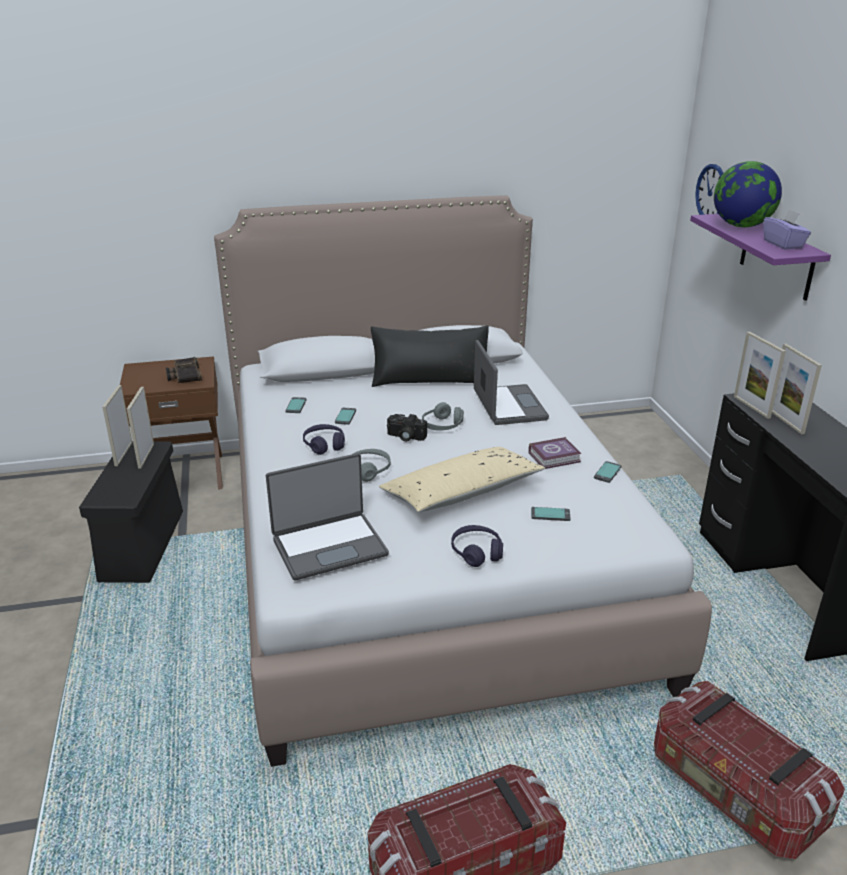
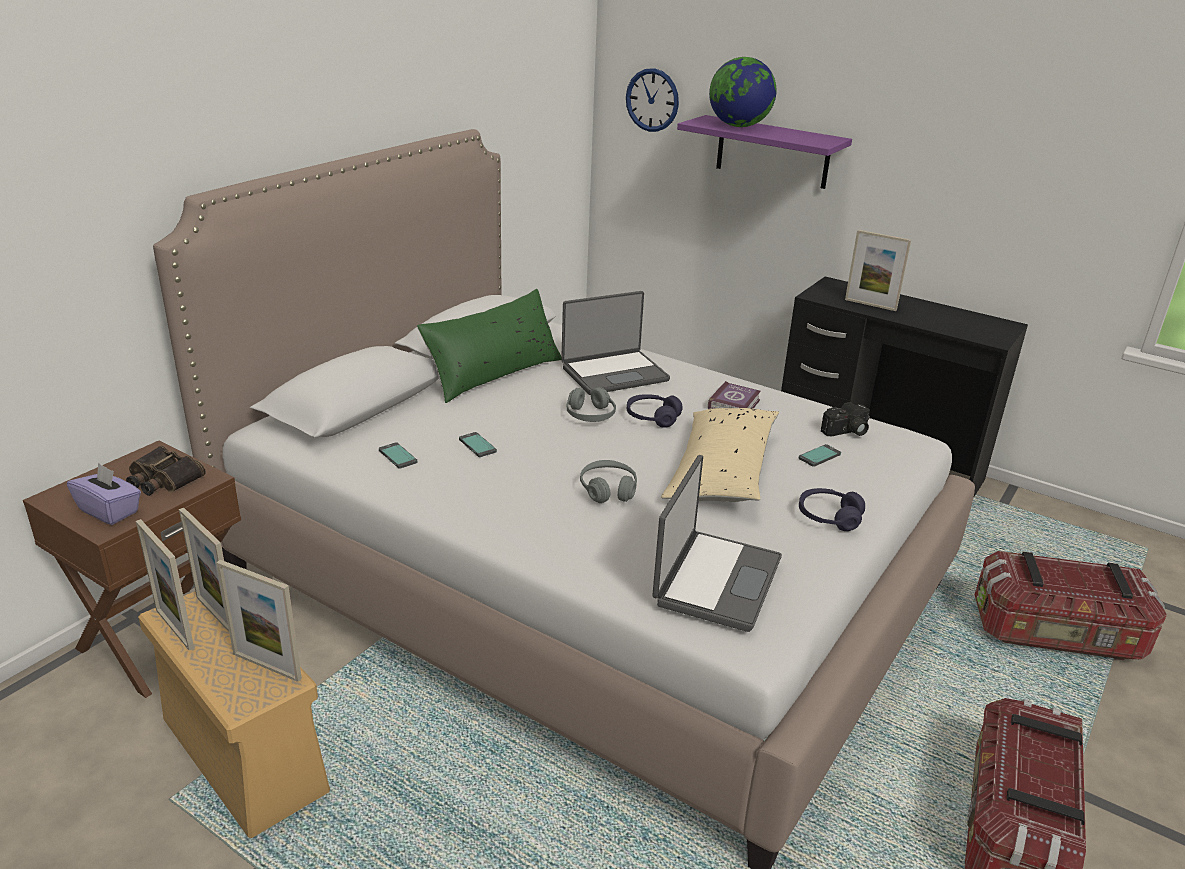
camera: 45 degrees left, 0 degrees up
black storage box [79,441,183,583] -> beige storage box [138,592,330,838]
purple headphones [303,424,345,455] -> purple headphones moved to [627,394,683,428]
black pillow [371,326,489,387] -> green pillow [417,289,561,403]
camera [387,414,427,442] -> camera moved to [821,402,870,436]
laptop [474,340,549,425] -> laptop turned 120 degrees clockwise [561,291,670,395]
phone [594,461,621,483] -> none
picture frame [734,331,786,419] -> picture frame moved to [216,560,302,682]
purple tissue box [764,209,811,250] -> purple tissue box moved to [67,463,141,525]

